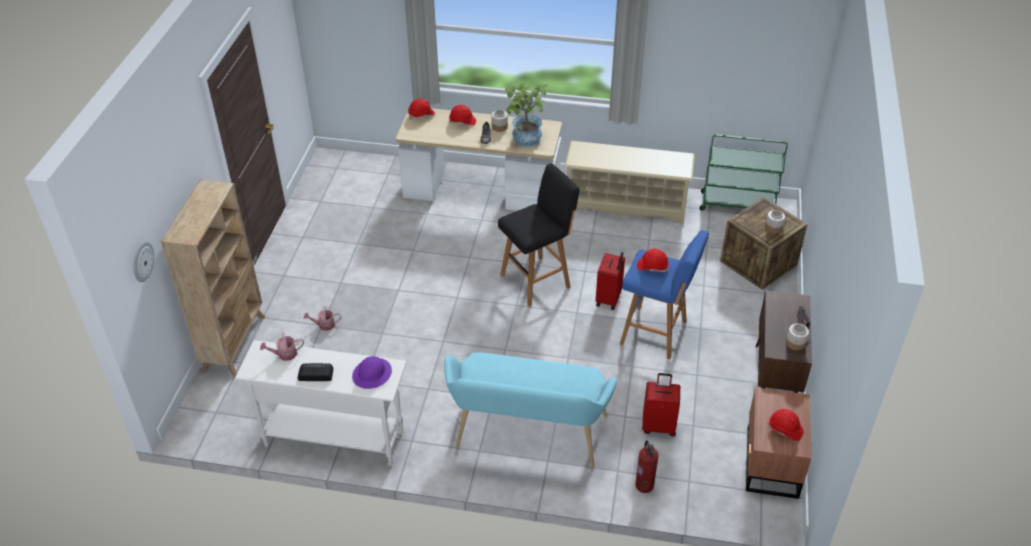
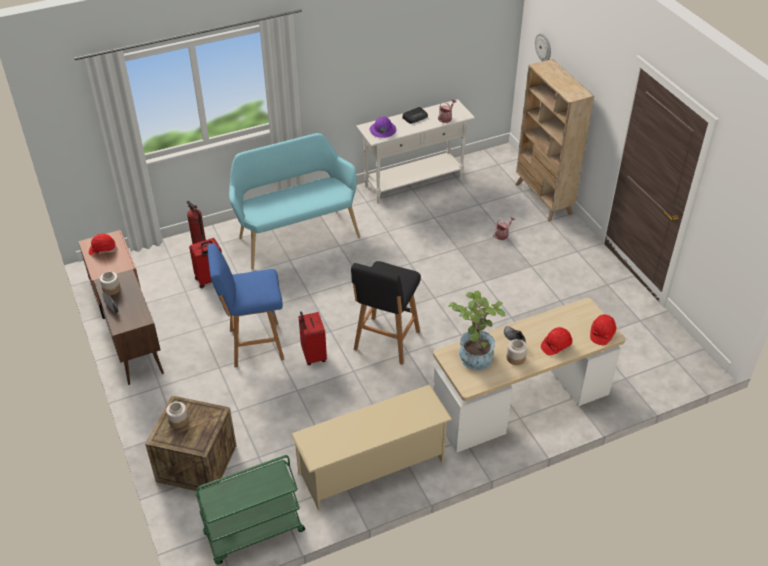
camera: 145 degrees right, 0 degrees up
red hard hat [637,249,669,272] -> none

